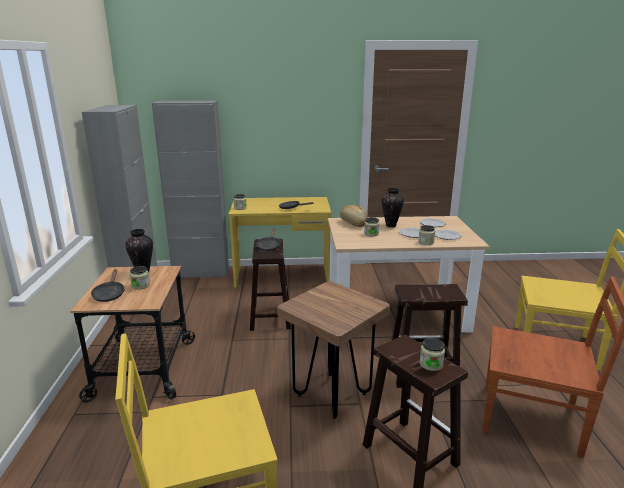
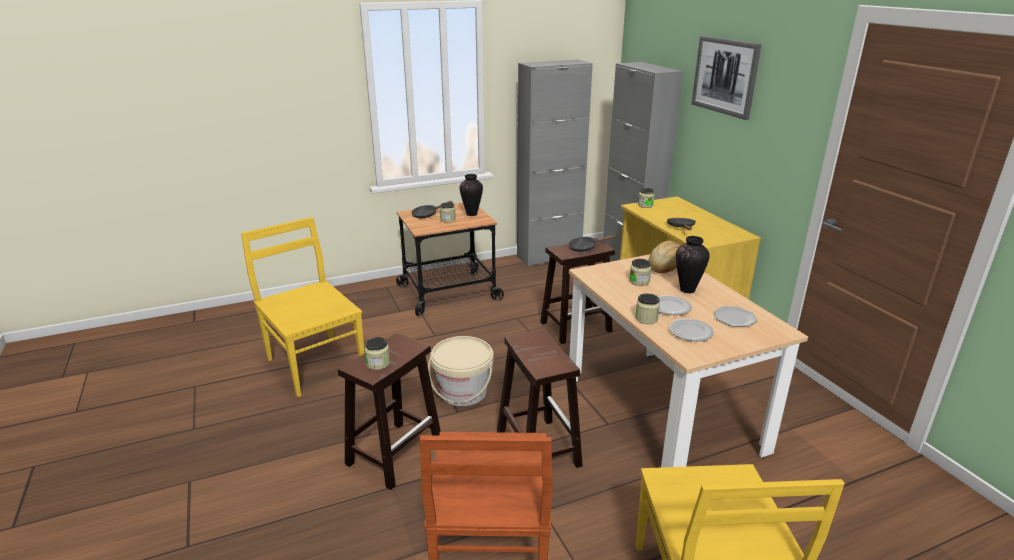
camera: 70 degrees right, 5 degrees up
brown stool [277,281,390,419] -> beige bucket [428,336,493,406]
none -> picture [691,35,761,120]

